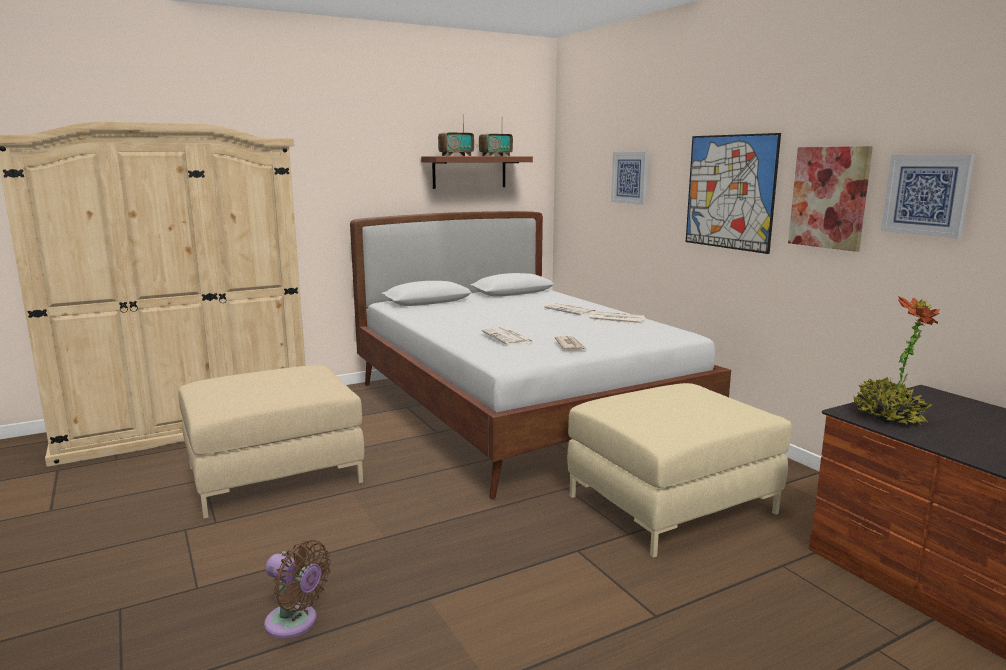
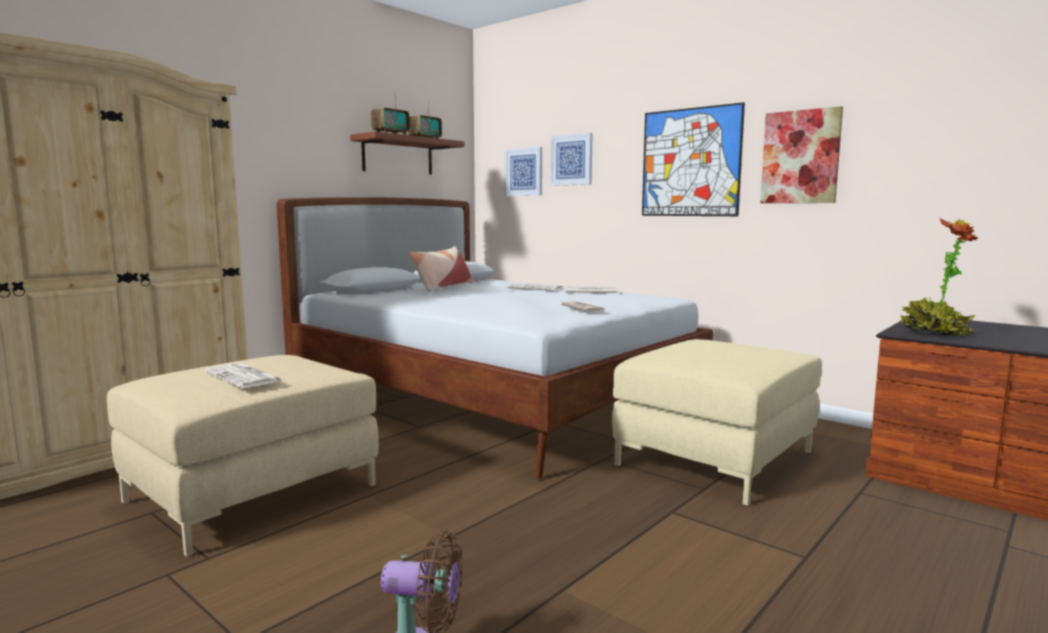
camera: 20 degrees left, 5 degrees down
newspaper [482,327,535,345] -> newspaper moved to [205,363,283,388]
picture [881,155,975,239] -> picture moved to [505,147,542,196]
none -> pillow [409,246,473,292]

